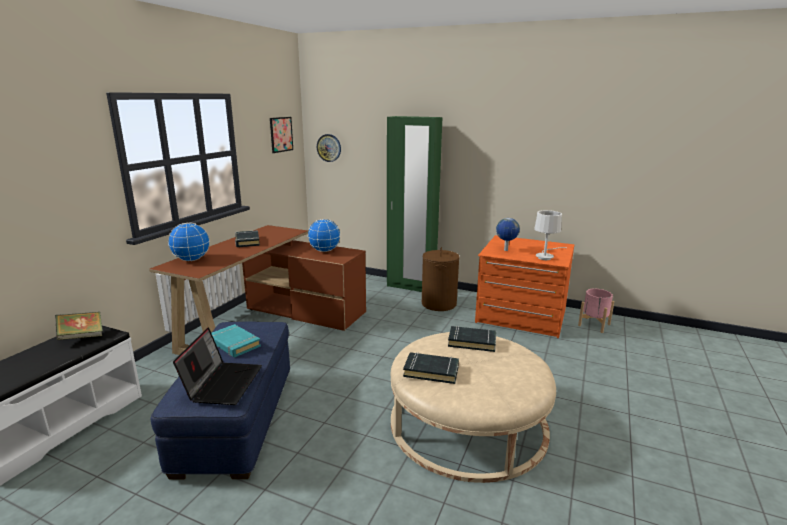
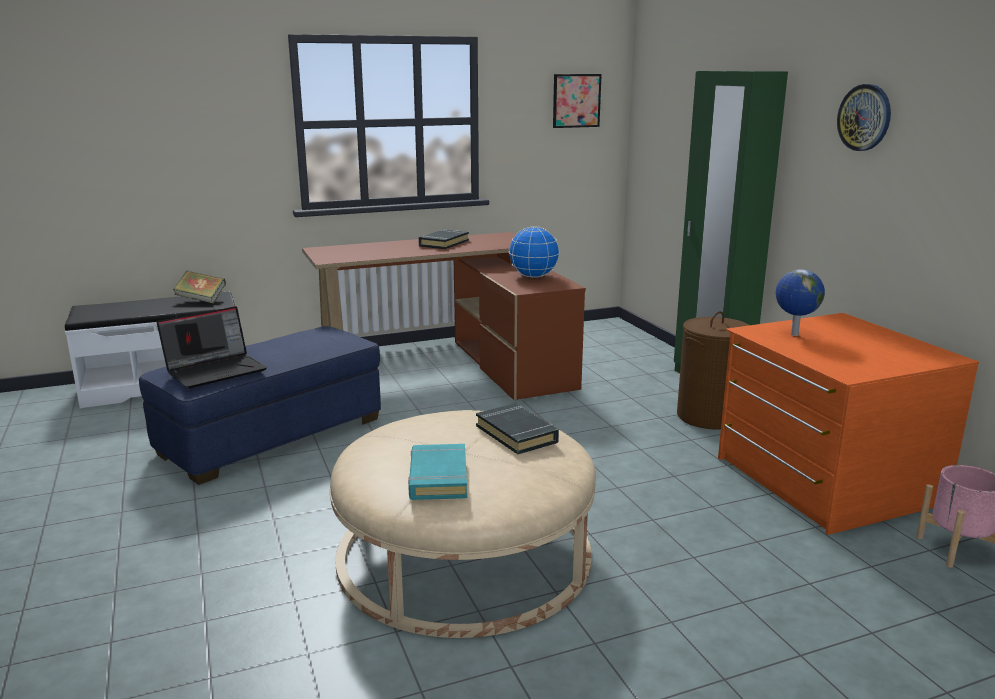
camera: 45 degrees right, 0 degrees up
globe [168,223,210,261] -> none
turquoise book [212,324,261,357] -> turquoise book moved to [408,444,467,500]
wall clock [317,134,341,162] -> wall clock moved to [837,84,891,151]
black book [403,352,459,384] -> none
white table lamp [534,210,566,260] -> none

